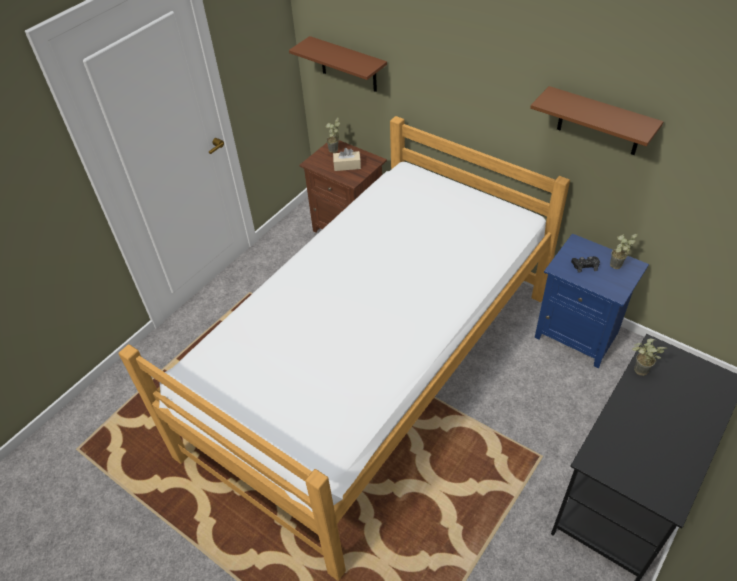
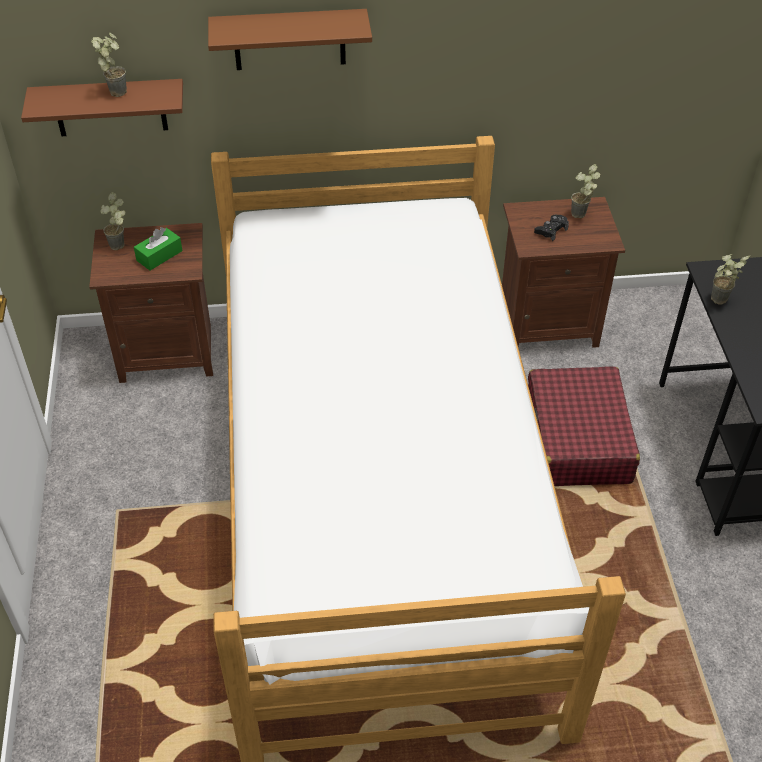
camera: 45 degrees left, 0 degrees up
beige tissue box [333,148,361,171] -> green tissue box [134,227,182,270]
brown shelf [530,86,664,155] -> brown shelf moved to [208,9,372,70]
blue nightstand [535,234,649,368] -> brown nightstand [502,197,625,348]
none -> potted plant [92,33,127,97]
none -> red suitcase [528,366,640,486]

